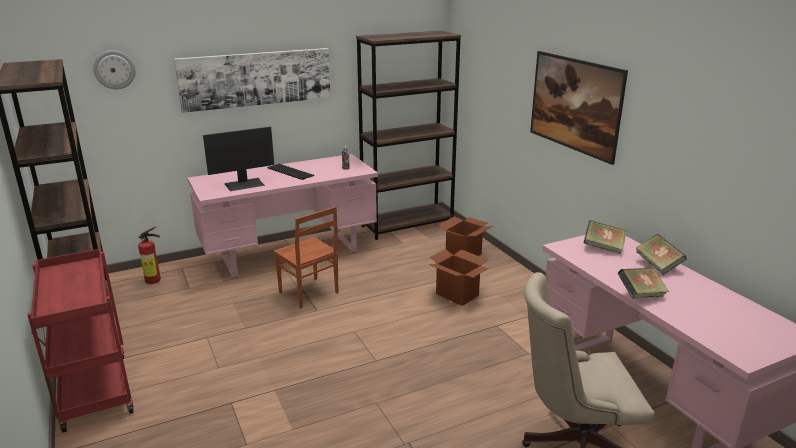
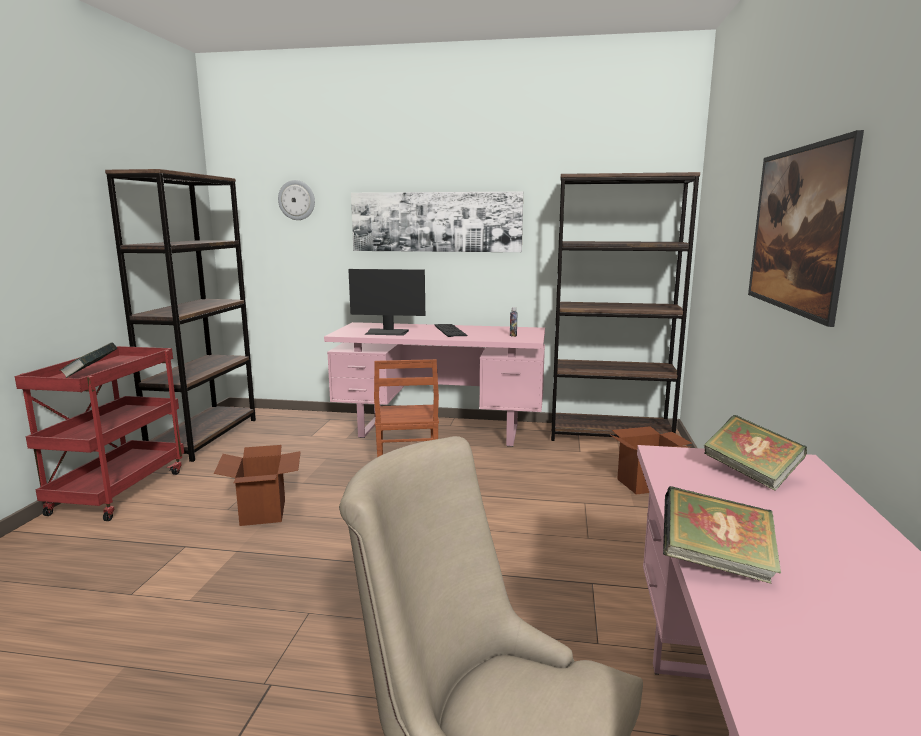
camera: 35 degrees right, 10 degrees down
fire extinguisher [138,226,161,284] -> none
cardboard box [429,249,489,306] -> cardboard box moved to [214,445,301,526]
book [636,234,686,275] -> book moved to [59,342,117,378]

